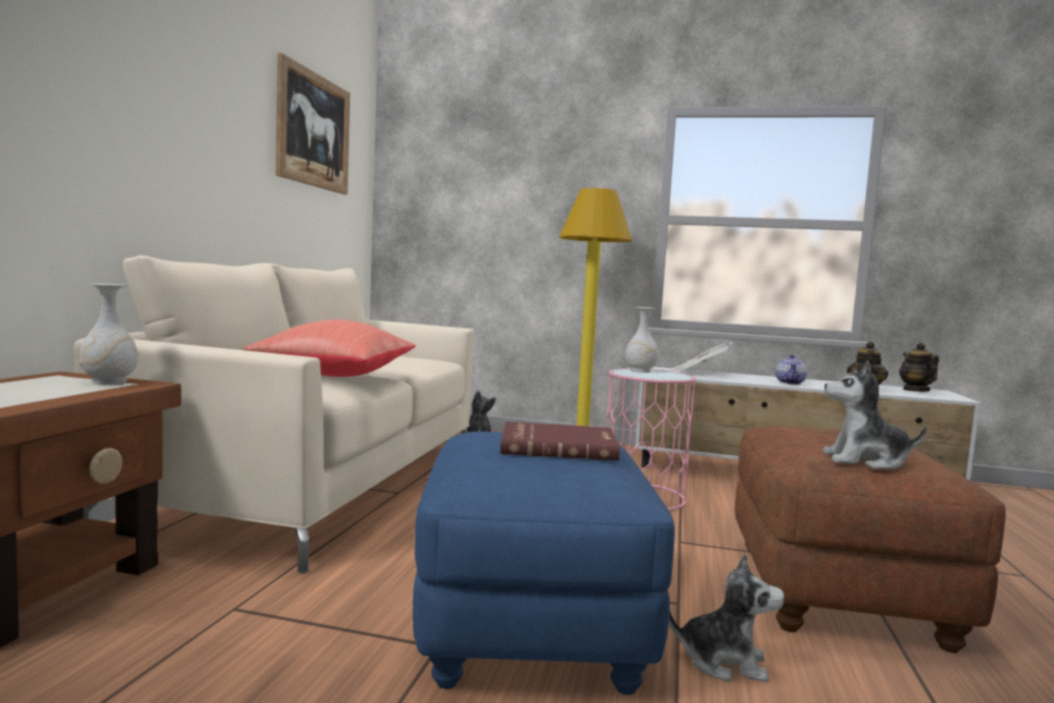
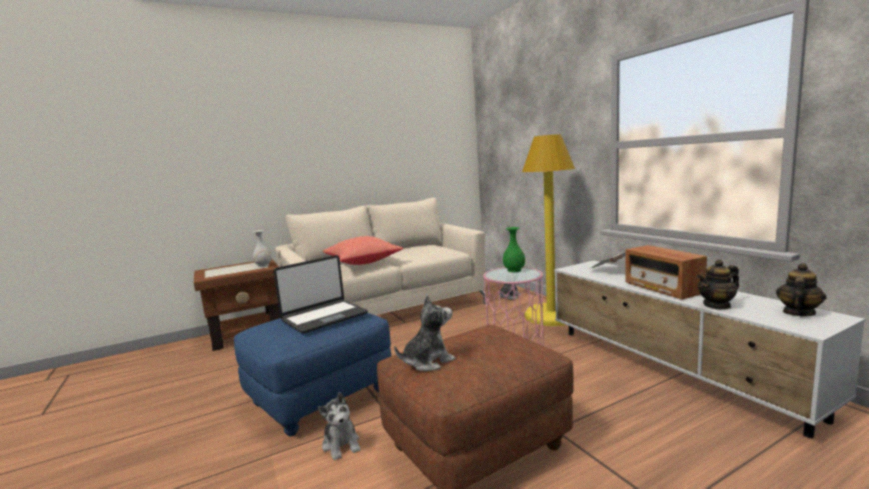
camera: 50 degrees right, 5 degrees up
picture [276,53,350,195] -> none
red book [500,422,620,461] -> laptop [274,255,368,333]
white vase [625,307,658,373] -> green vase [503,227,525,272]
teapot [776,355,807,385] -> radio [625,245,707,300]
plush toy [822,360,927,469] -> plush toy turned 90 degrees clockwise [394,295,455,371]

